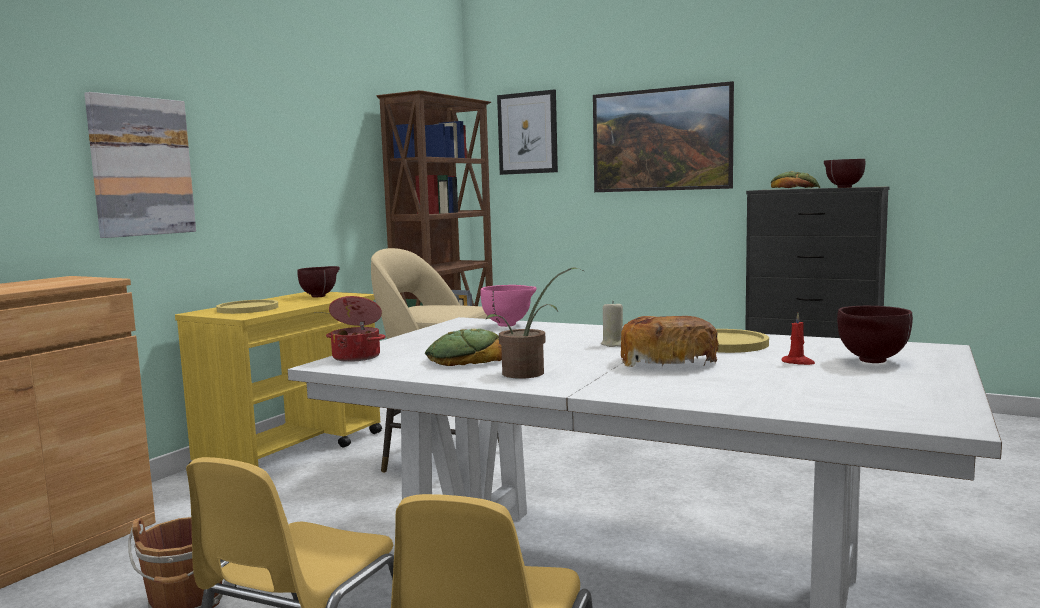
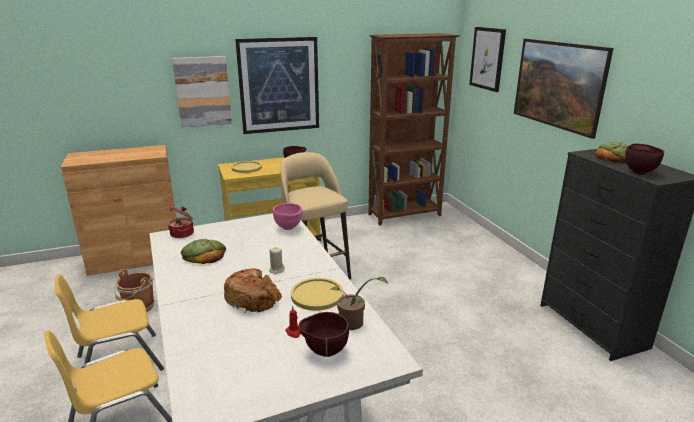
camera: 40 degrees right, 15 degrees up
potted plant [486,268,586,379] -> potted plant moved to [330,277,388,330]
none -> picture [235,37,319,134]

